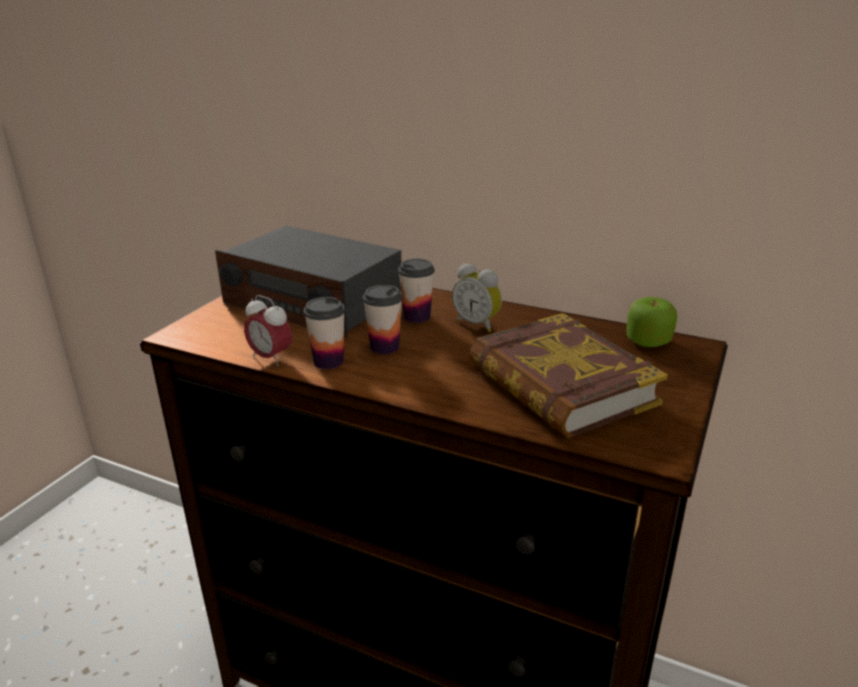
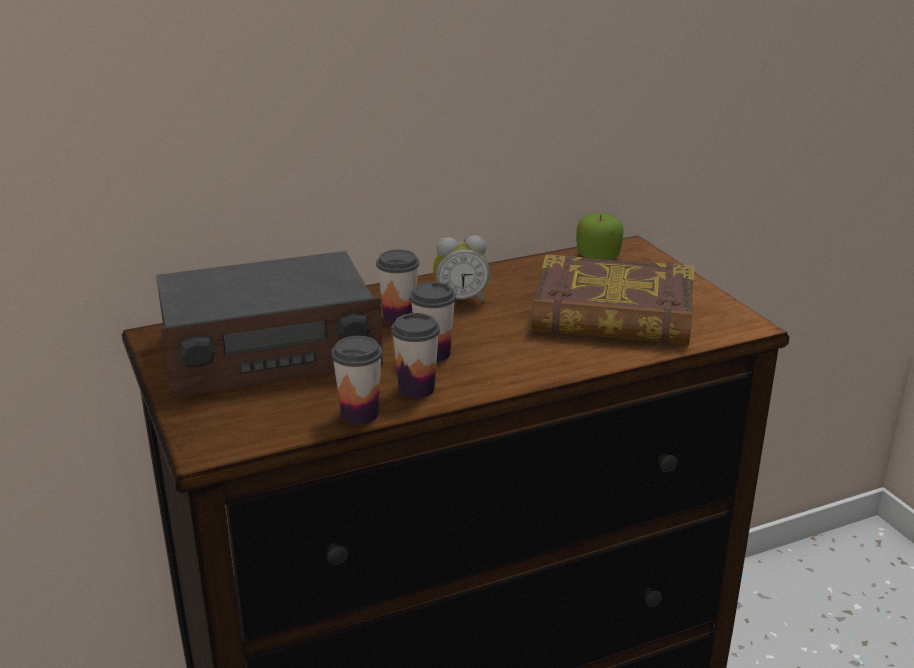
camera: 50 degrees left, 0 degrees up
alarm clock [244,295,292,366] -> cup [331,336,383,425]

